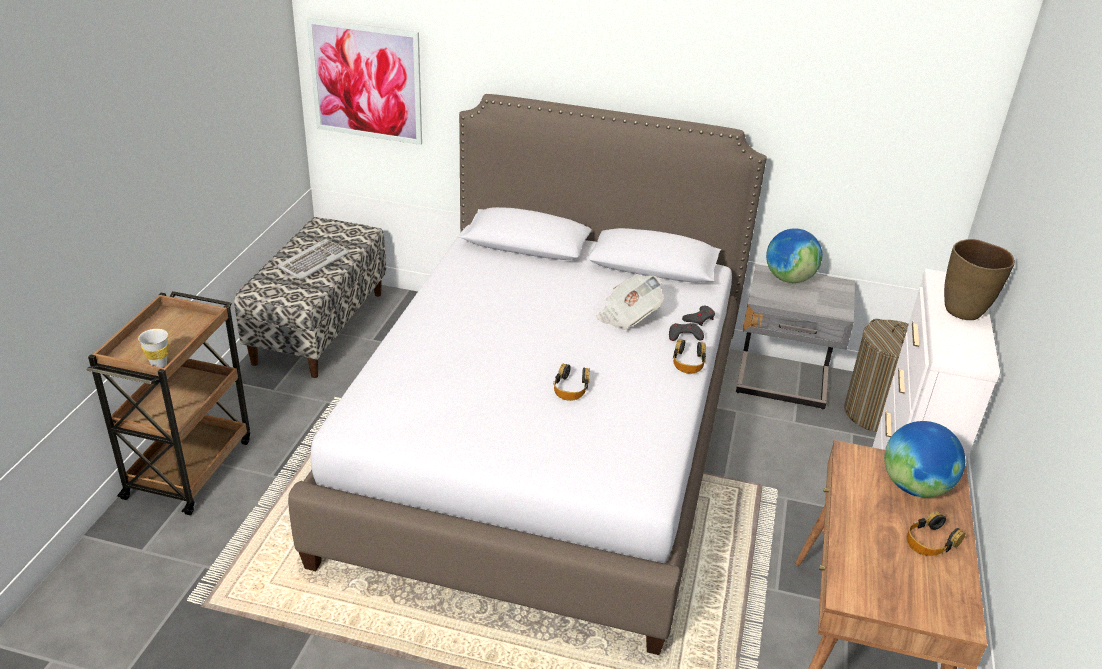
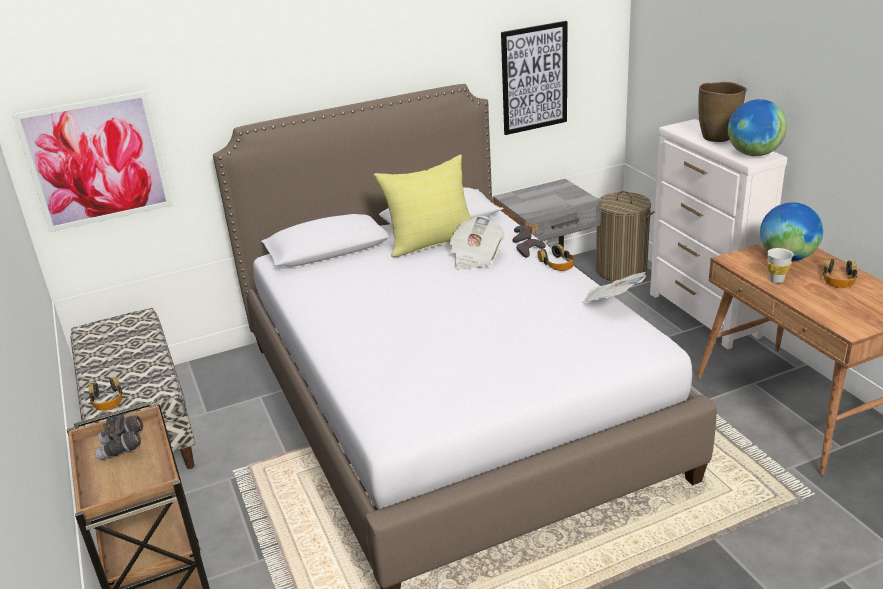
camera: 35 degrees left, 5 degrees down
white cup [138,329,169,367] -> white cup moved to [767,248,793,283]
keyboard [277,239,349,280] -> none
headphones [554,364,590,401] -> headphones moved to [89,377,123,411]
globe [766,228,822,283] -> globe moved to [728,99,787,156]
none -> grey binoculars [95,414,143,460]
none -> yellow pillow [374,154,472,257]
none -> picture [501,21,567,135]
none -> newspaper [582,272,646,303]

